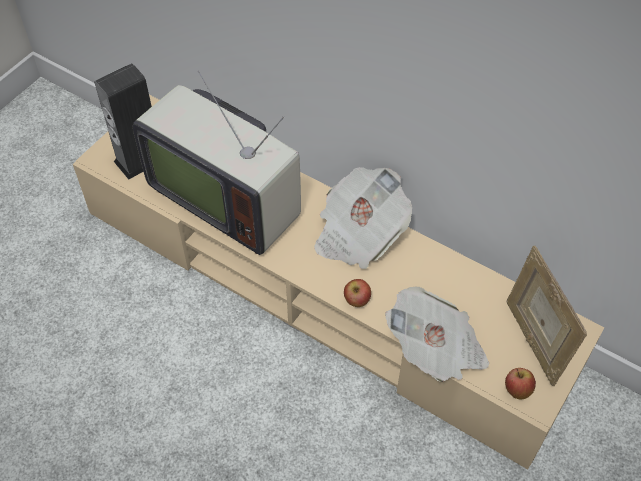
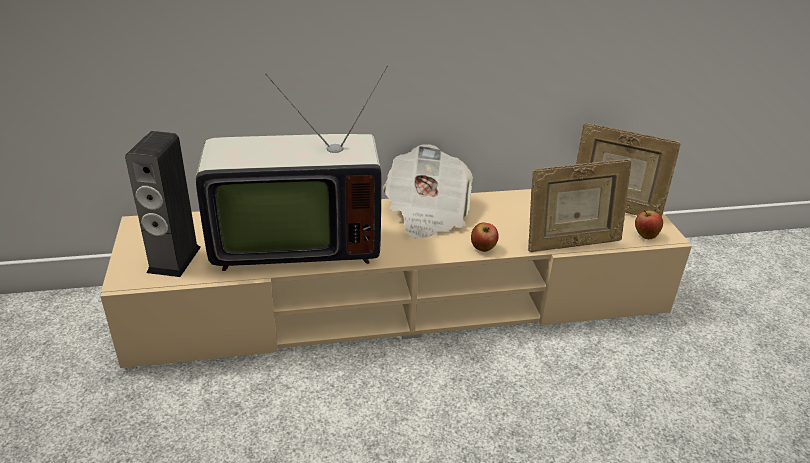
camera: 45 degrees left, 20 degrees down
newspaper [385,286,489,382] -> picture frame [528,159,631,252]

